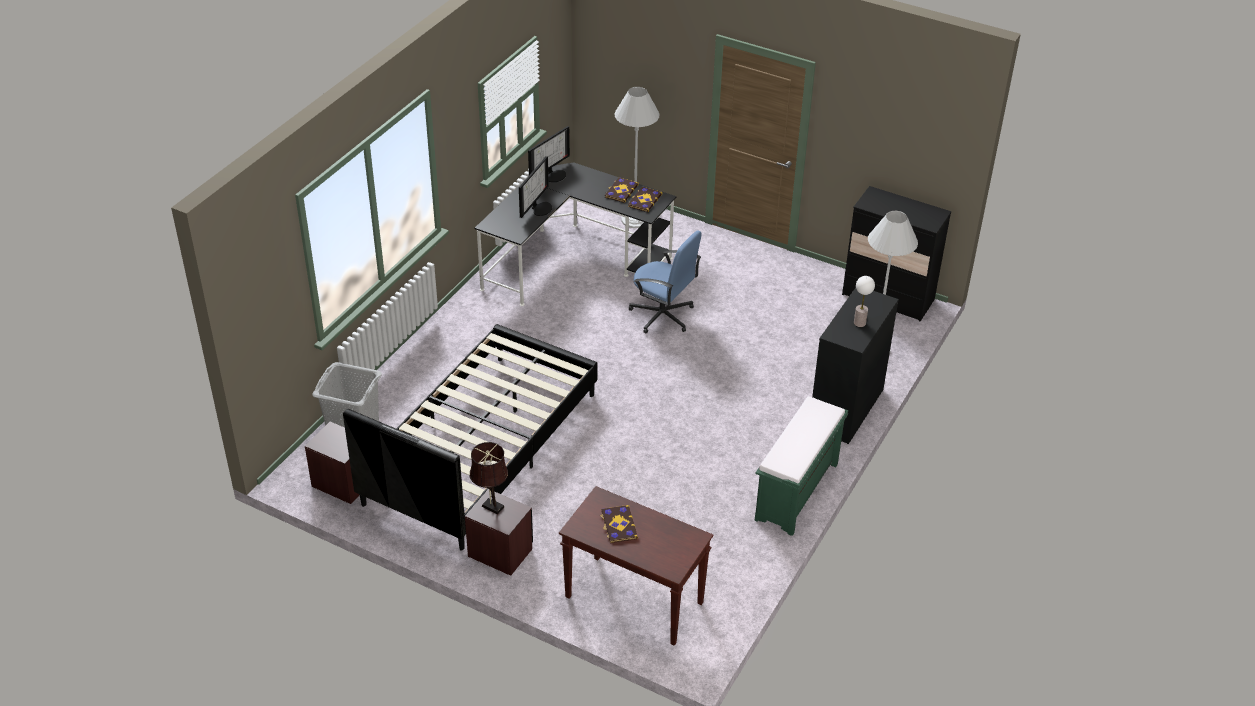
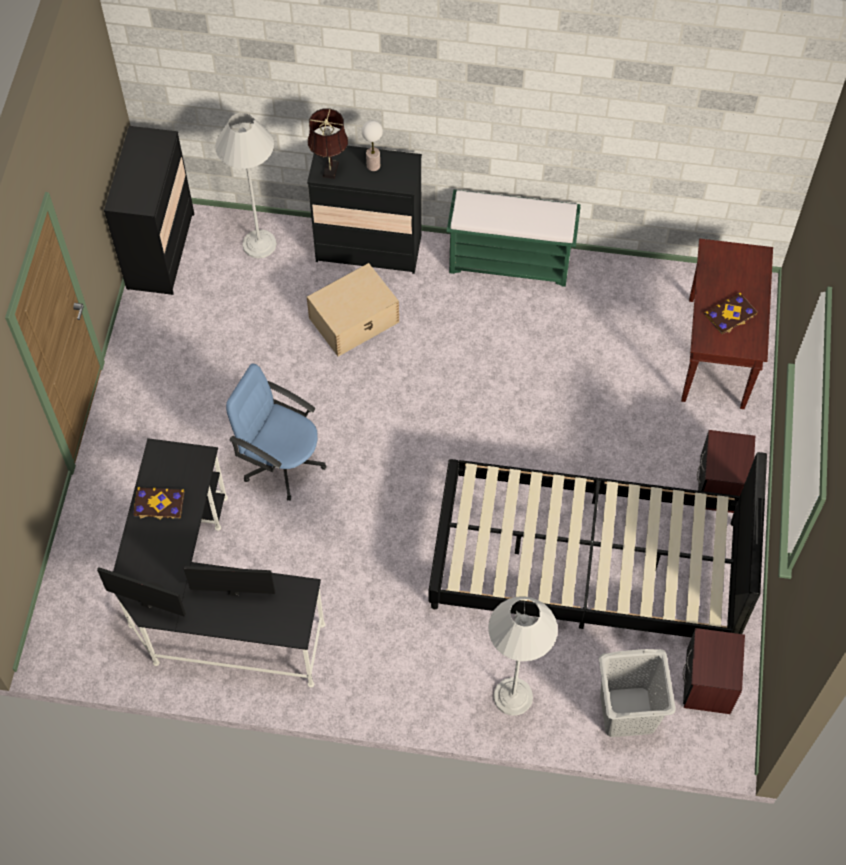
camera: 110 degrees left, 20 degrees up
brown table lamp [470,442,508,514] -> brown table lamp moved to [308,109,348,179]
white floor lamp [614,87,660,228] -> white floor lamp moved to [488,597,558,716]
book [628,187,662,212] -> none
blue office chair [629,231,702,334] -> blue office chair turned 75 degrees counterclockwise [226,363,326,501]
none -> beige storage box [307,263,399,356]

